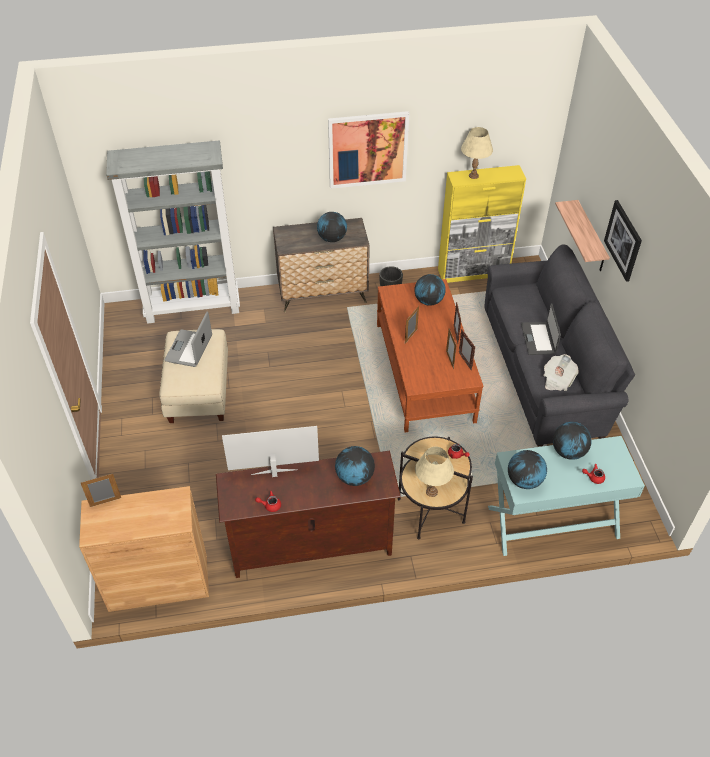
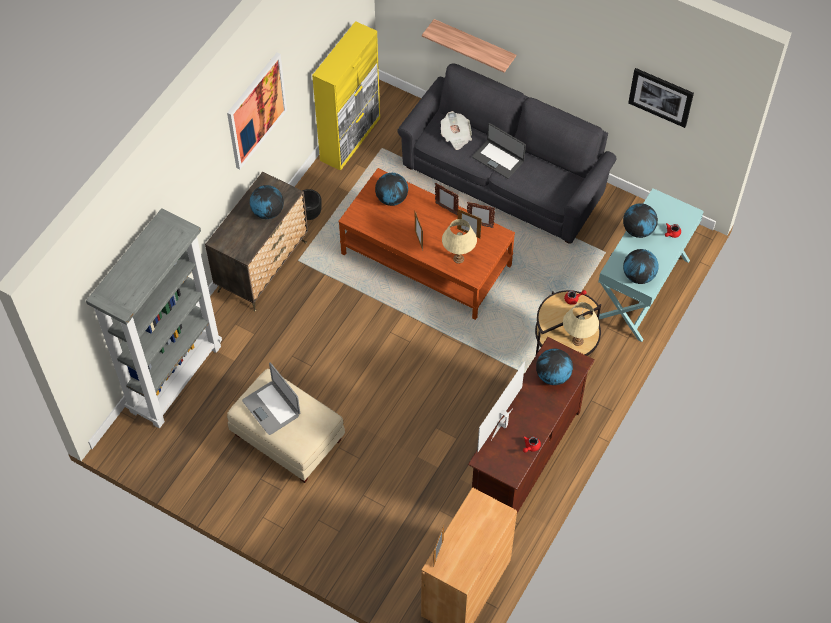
camera: 50 degrees left, 10 degrees up
beige table lamp [461,127,493,179] -> beige table lamp moved to [442,219,477,264]
newspaper [543,354,579,391] -> newspaper moved to [441,111,472,150]
picture [604,200,642,282] -> picture moved to [628,68,694,128]

